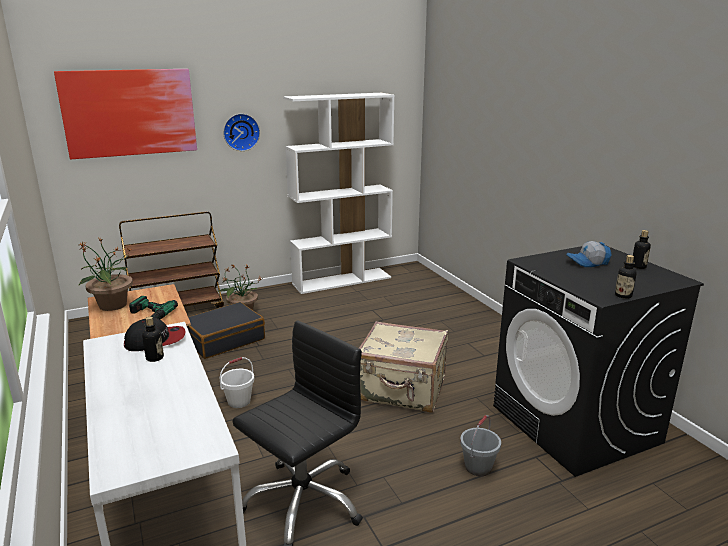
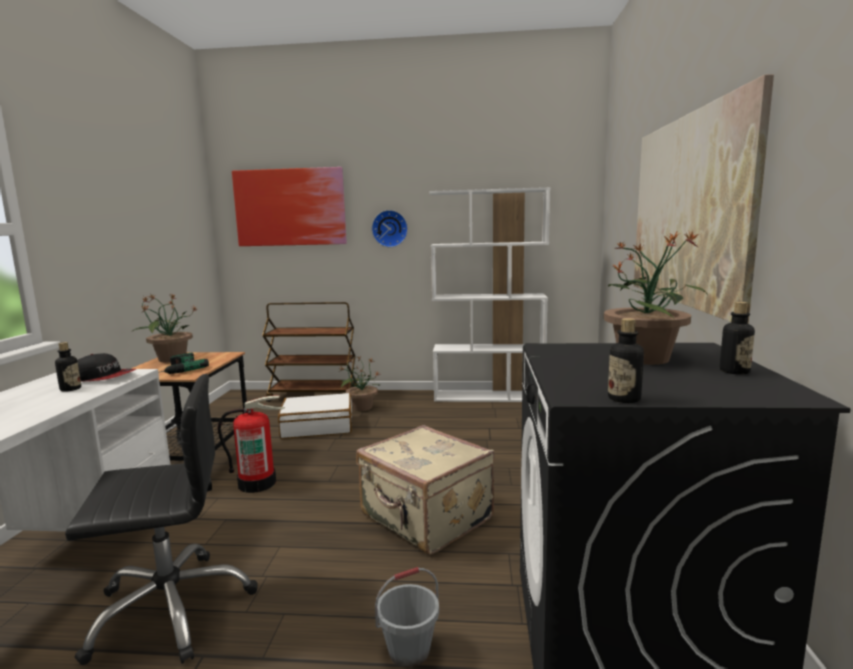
camera: 30 degrees right, 10 degrees down
black suitcase [188,302,265,359] -> white suitcase [278,393,352,439]
white bucket [220,357,254,408] -> fire extinguisher [218,395,285,493]
cap [566,241,612,267] -> potted plant [604,230,708,365]
none -> picture [634,74,774,324]

